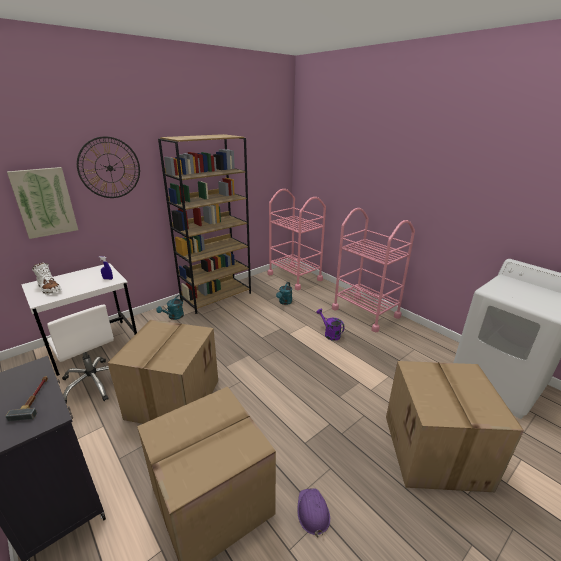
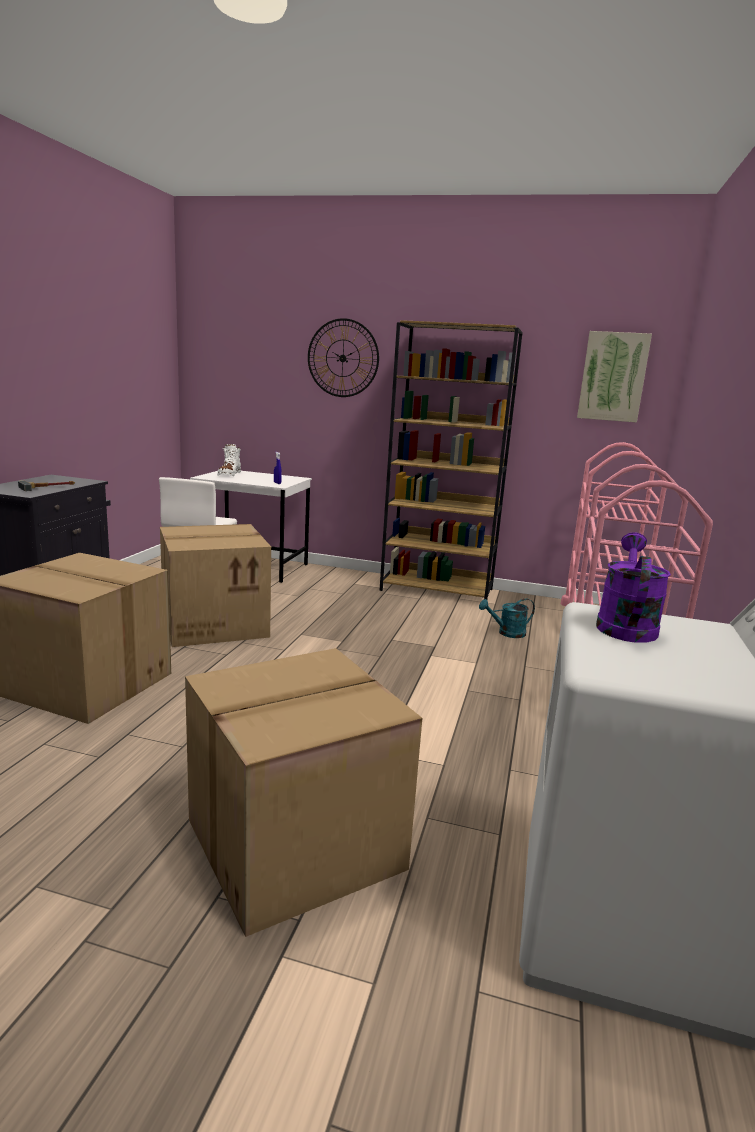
camera: 55 degrees right, 10 degrees down
picture [7,167,78,239] -> picture moved to [577,331,652,423]
turquoise watering can [157,295,184,320] -> none
purple hard hat [297,488,330,538] -> none
purple watering can [316,309,345,341] -> purple watering can moved to [596,532,671,643]

